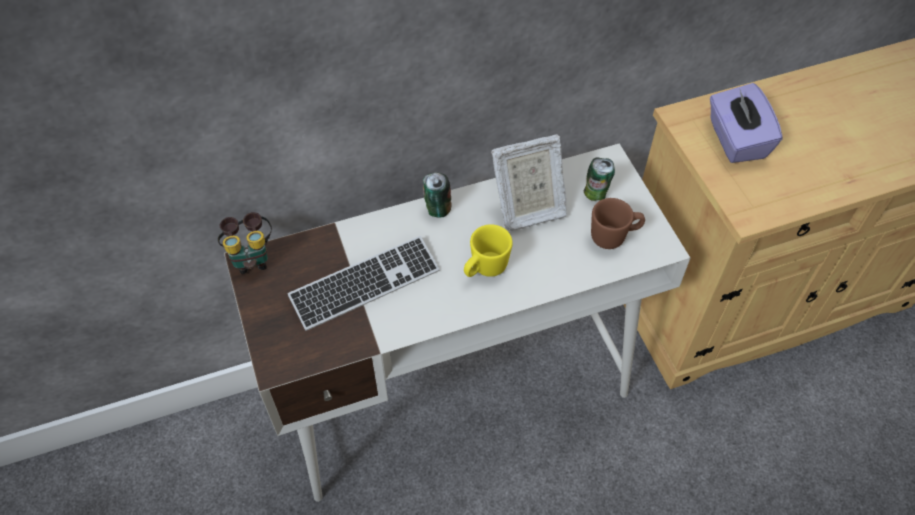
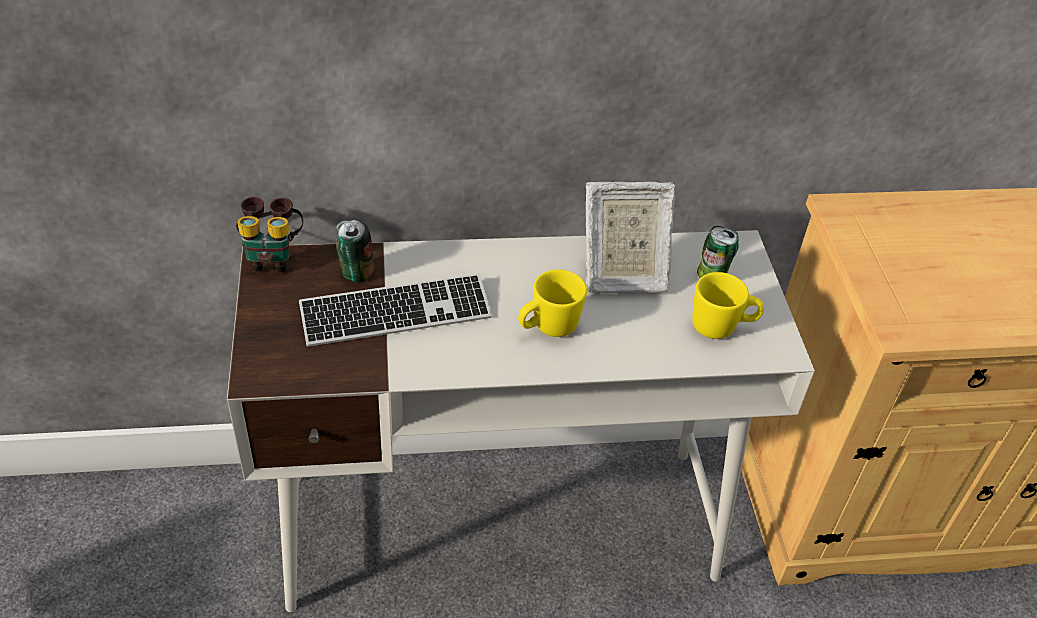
camera: 10 degrees right, 10 degrees down
can [423,172,452,218] -> can moved to [336,220,375,283]
brown mug [591,198,645,249] -> yellow mug [692,272,764,339]
purple tissue box [710,83,783,163] -> none

